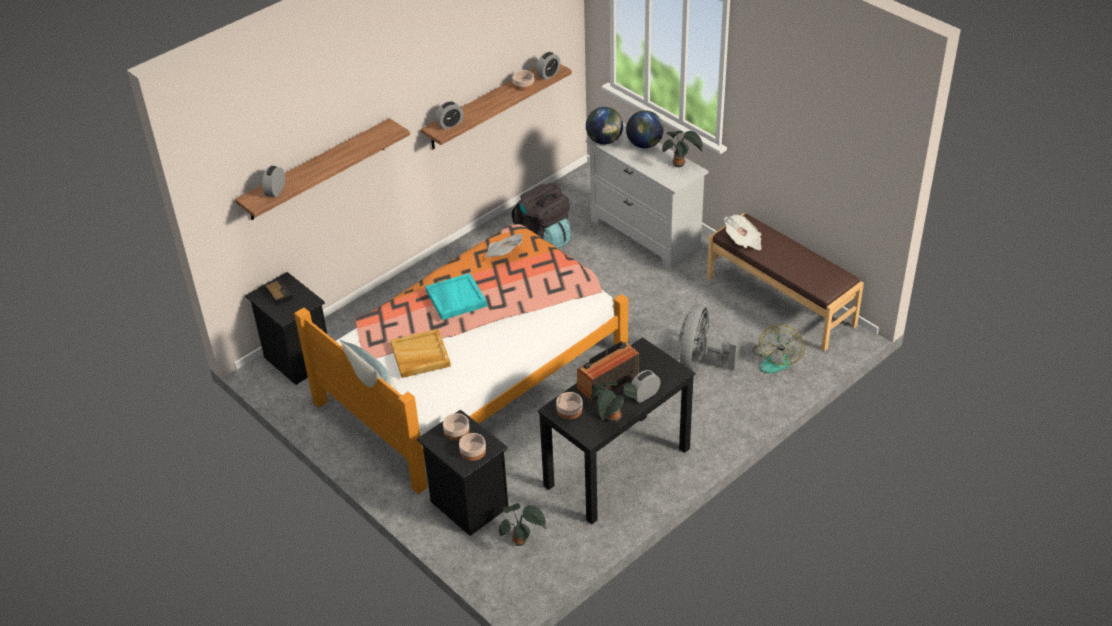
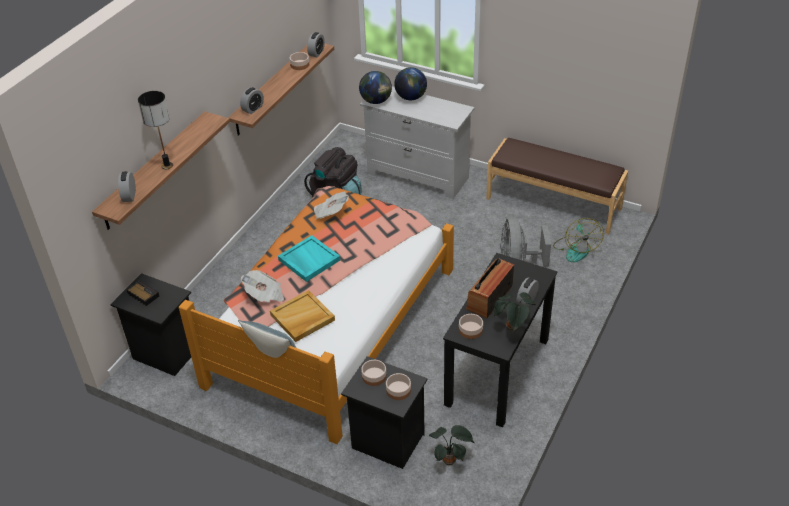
camera: 20 degrees left, 0 degrees up
potted plant [662,131,703,167] -> none
newspaper [724,215,761,250] -> newspaper moved to [241,270,284,303]
none -> table lamp [138,91,173,169]

